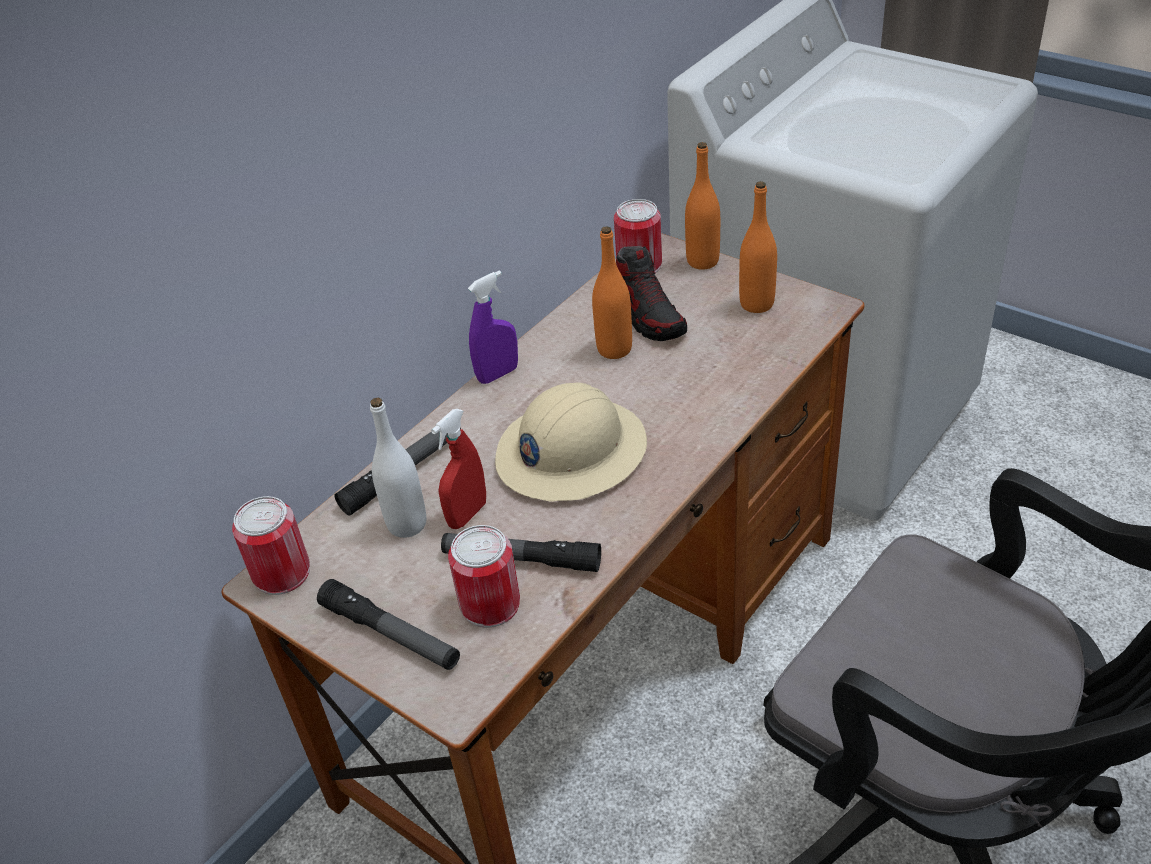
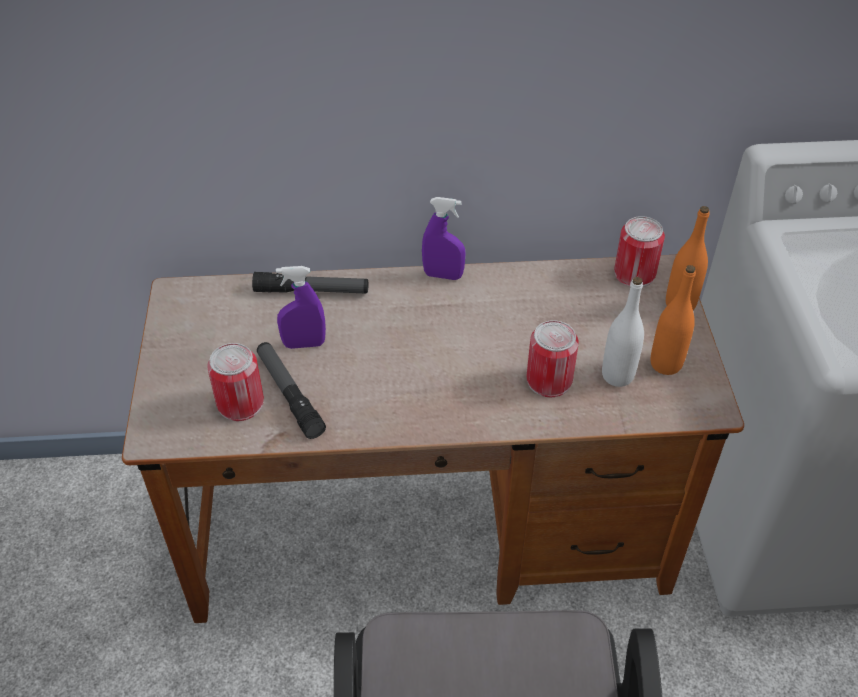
camera: 45 degrees right, 5 degrees up
can [232,496,310,595] -> can moved to [527,320,579,397]
flashlight [317,579,460,670] -> none
white bottle [370,398,426,538] -> white bottle moved to [602,277,644,387]
red spray bottle [431,409,486,529] -> purple spray bottle [276,266,326,349]
beige hard hat [495,383,647,502] -> none
orange bottle [592,226,632,359] -> none
shoe [616,246,687,341] -> none

